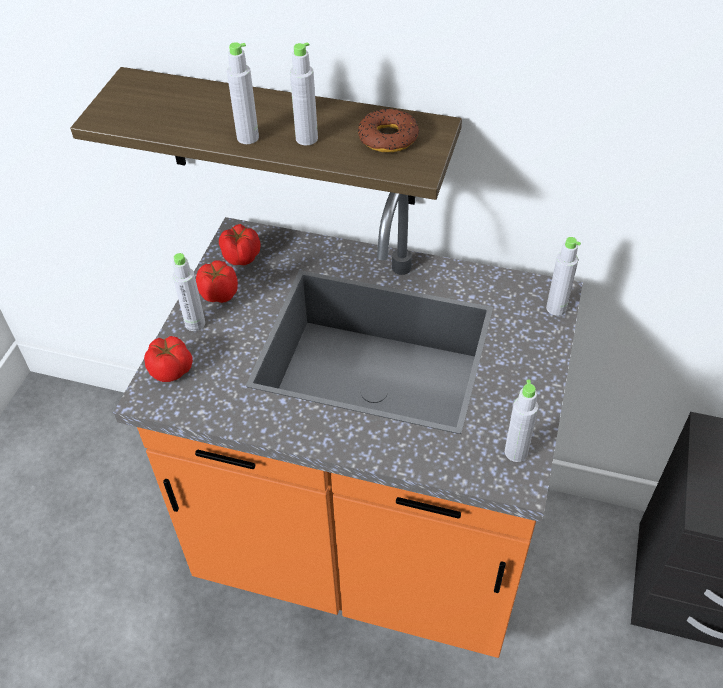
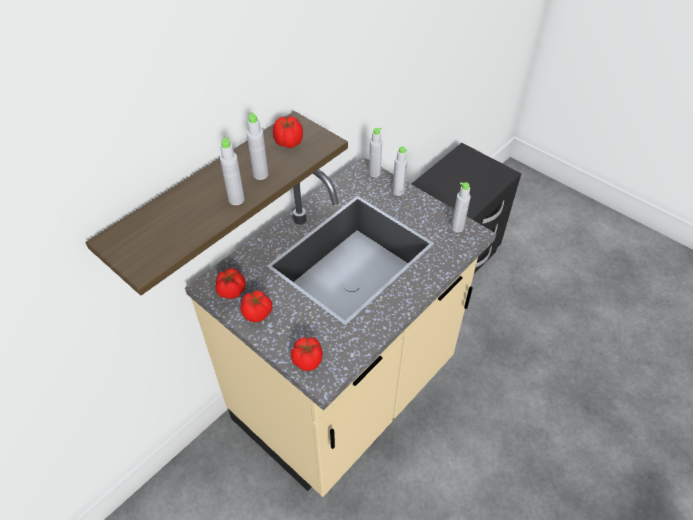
camera: 65 degrees left, 0 degrees up
orange counter [113,192,583,658] -> beige counter [185,157,496,497]
grey bottle [173,253,205,331] -> grey bottle moved to [392,146,408,196]
donut [358,108,419,152] -> tomato [273,116,303,148]

